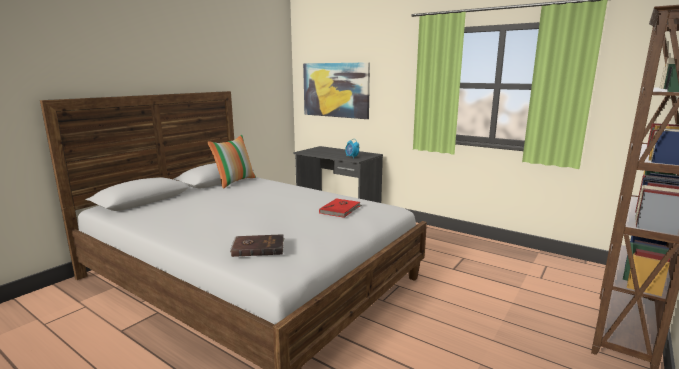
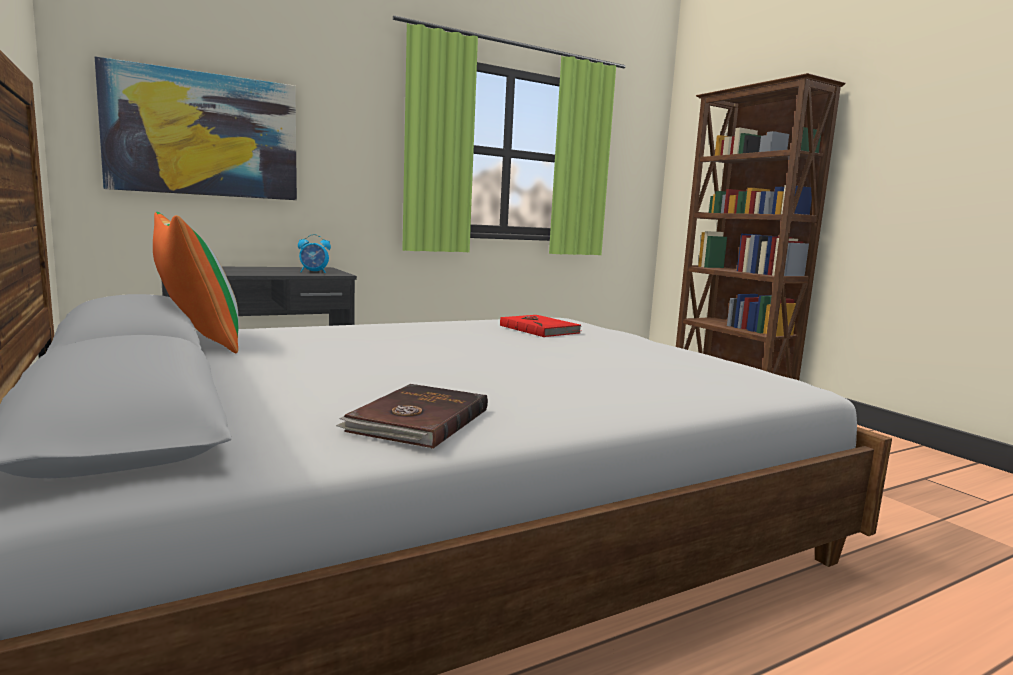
camera: 65 degrees left, 5 degrees down
brown book [230,234,285,257] -> brown book moved to [336,384,488,449]

